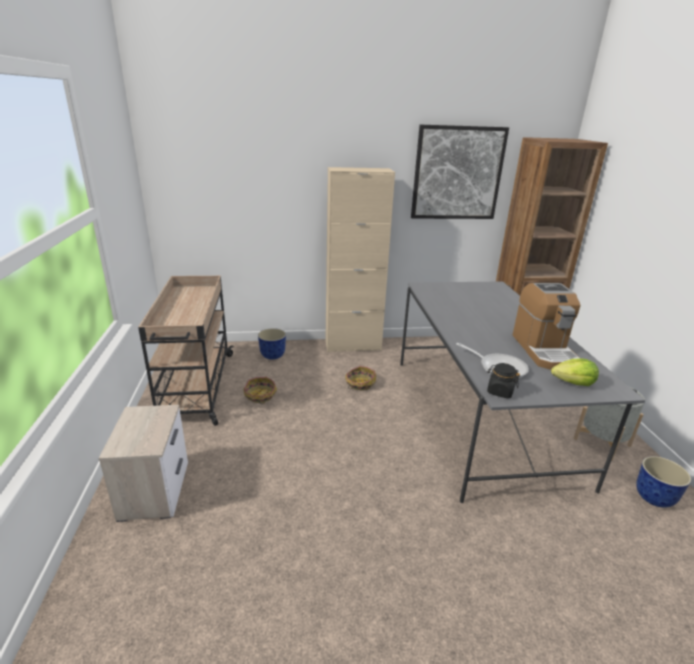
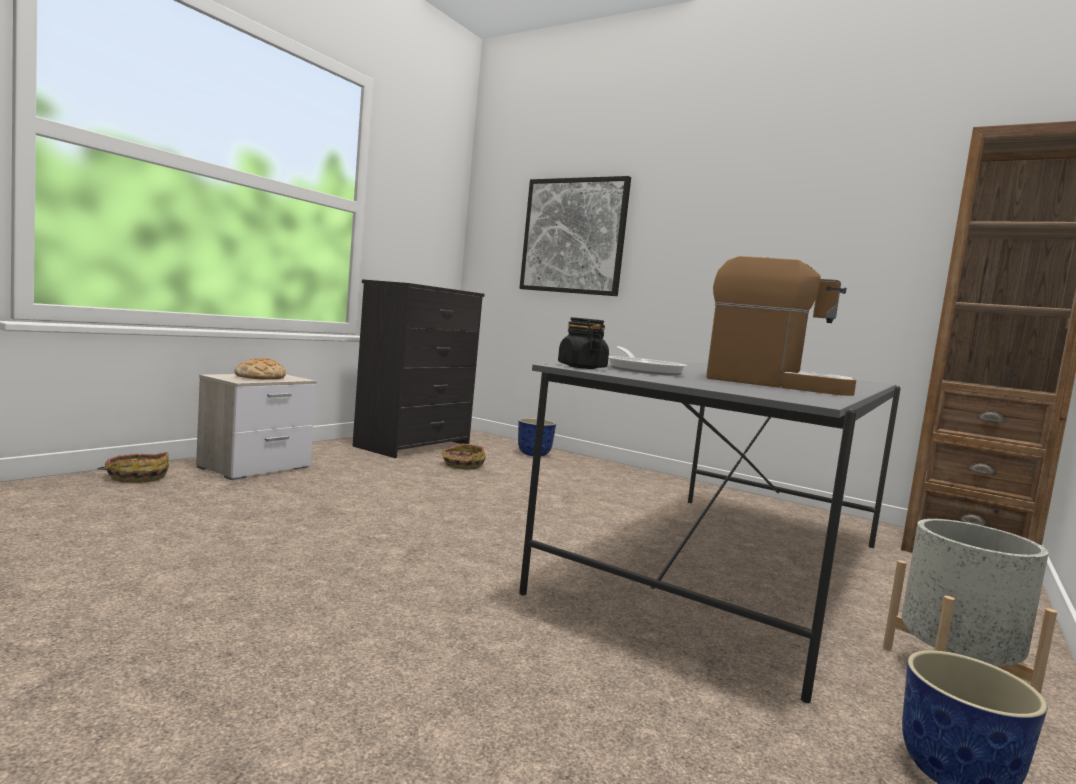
camera: 40 degrees right, 20 degrees down
beige cart [138,276,234,426] -> black dresser [353,279,485,458]
beige cabinet [325,167,395,353] -> none
basket [345,366,376,391] -> basket moved to [97,452,169,483]
picture [411,125,509,219] -> picture moved to [519,176,631,296]
coffee machine [513,283,580,369] -> coffee machine turned 105 degrees counterclockwise [706,256,856,396]
lettuce [551,358,599,386] -> none
none -> bread [235,358,286,380]

